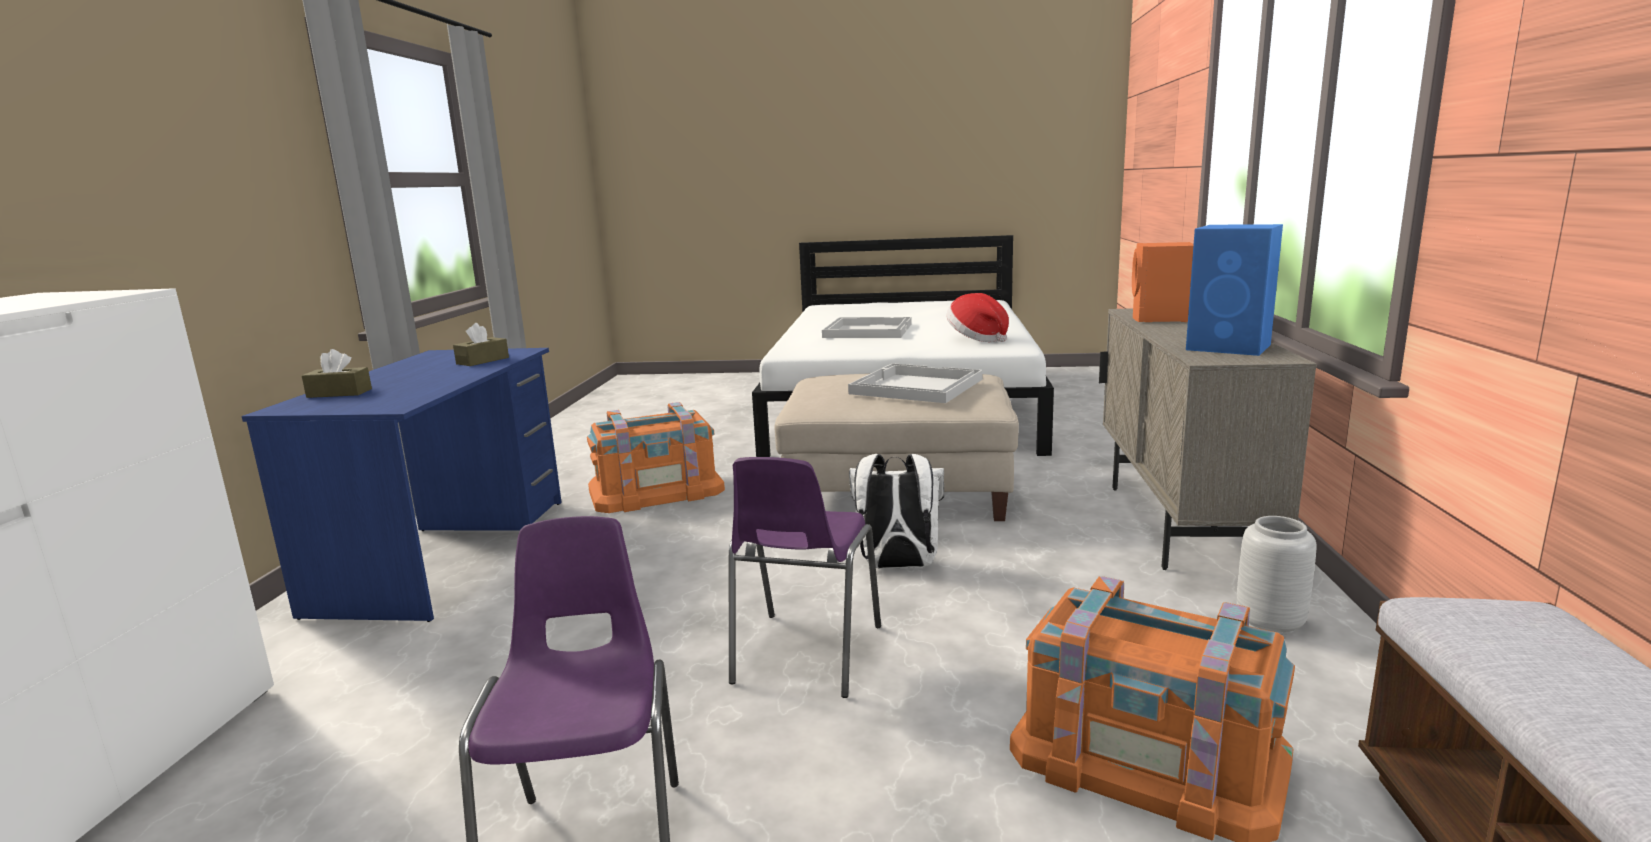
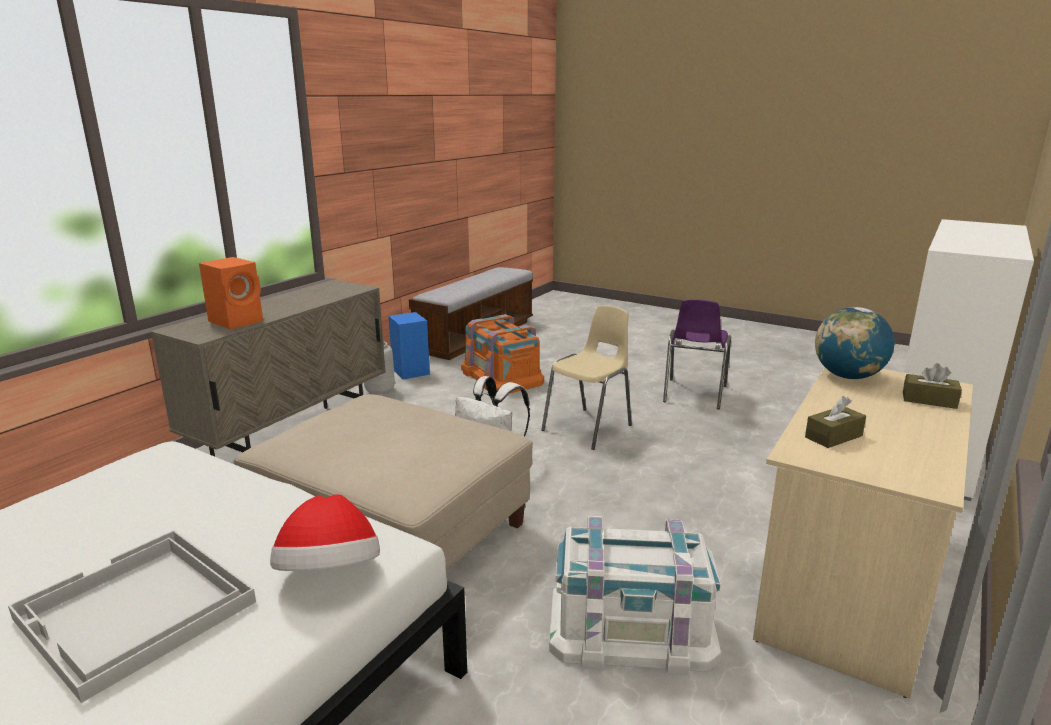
camera: 155 degrees left, 5 degrees up
blue desk [242,348,562,622] -> beige desk [753,367,973,699]
orange storage box [587,402,725,513] -> white storage box [549,516,721,675]
purple chair [729,457,881,698] -> beige chair [541,305,632,450]
white tray [848,363,983,403] -> none
hat [946,293,1009,342] -> hat moved to [270,494,380,571]
blue speaker [1186,224,1283,356] -> blue speaker moved to [389,312,430,380]
none -> globe [815,307,894,379]

